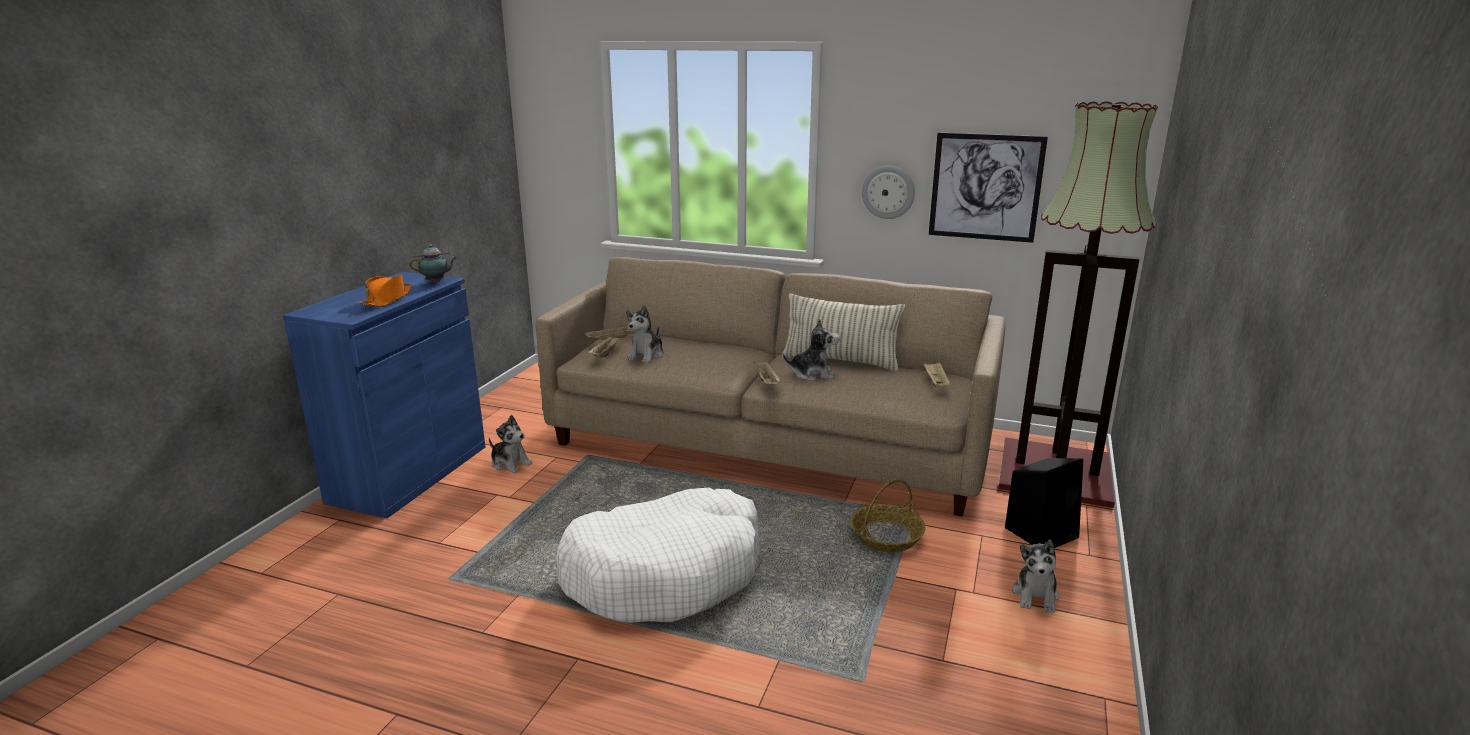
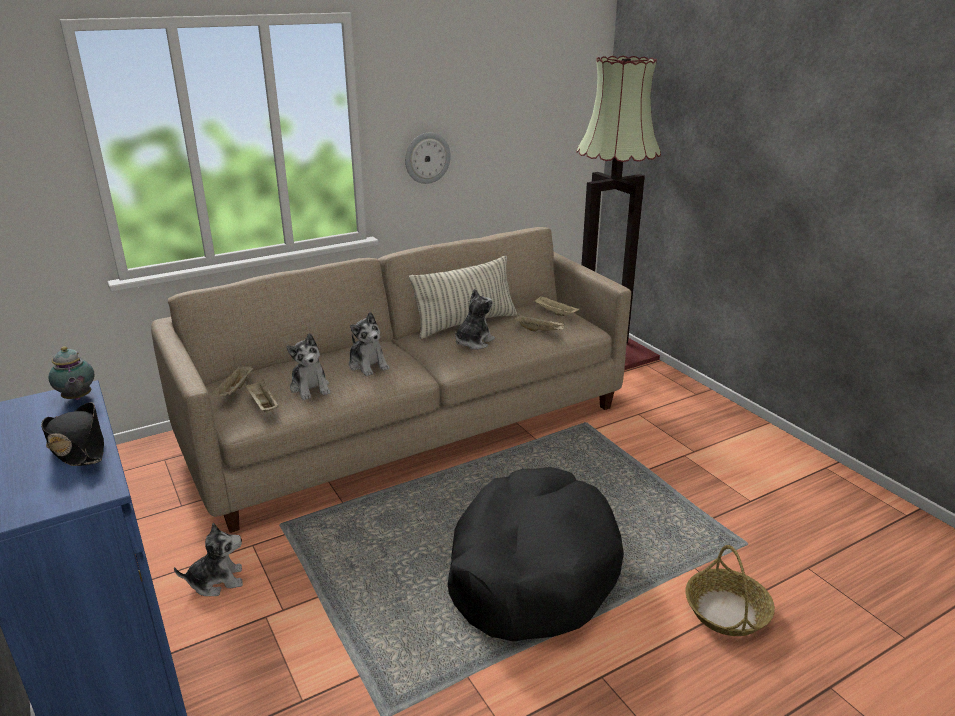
camera: 50 degrees left, 5 degrees up
orange hat [359,275,412,307] -> black hat [41,402,104,466]
teapot [409,244,457,283] -> teapot turned 135 degrees clockwise [48,346,94,400]
white dog bed [555,488,759,623] -> black dog bed [448,467,624,642]
beige tray [753,361,781,384] -> beige tray moved to [514,315,565,332]
basket [850,479,926,552] -> basket moved to [685,545,775,636]
picture [929,133,1048,243] -> none
black speaker [1005,458,1083,548] -> none
plush toy [1012,540,1059,613] -> plush toy moved to [349,312,390,376]

